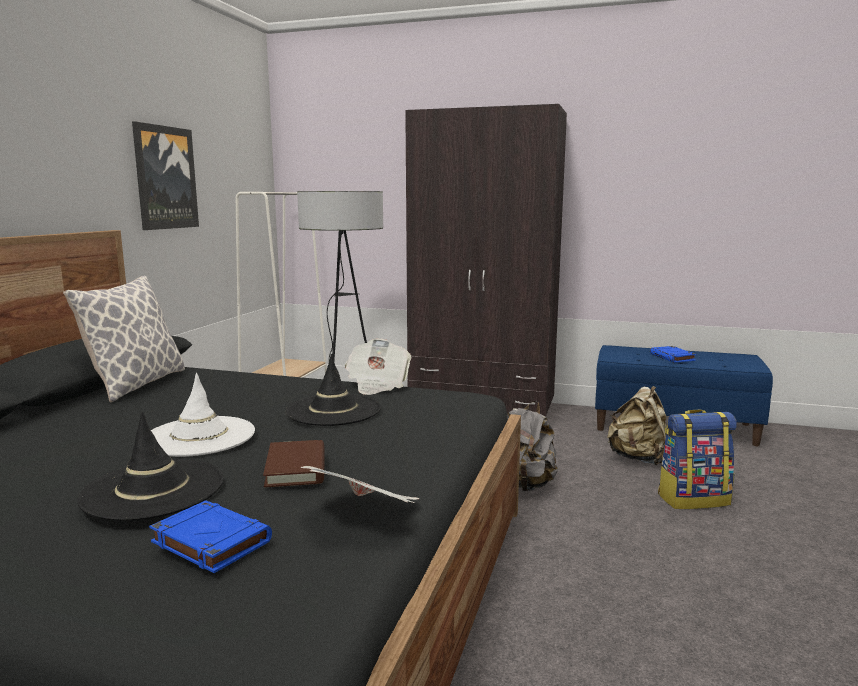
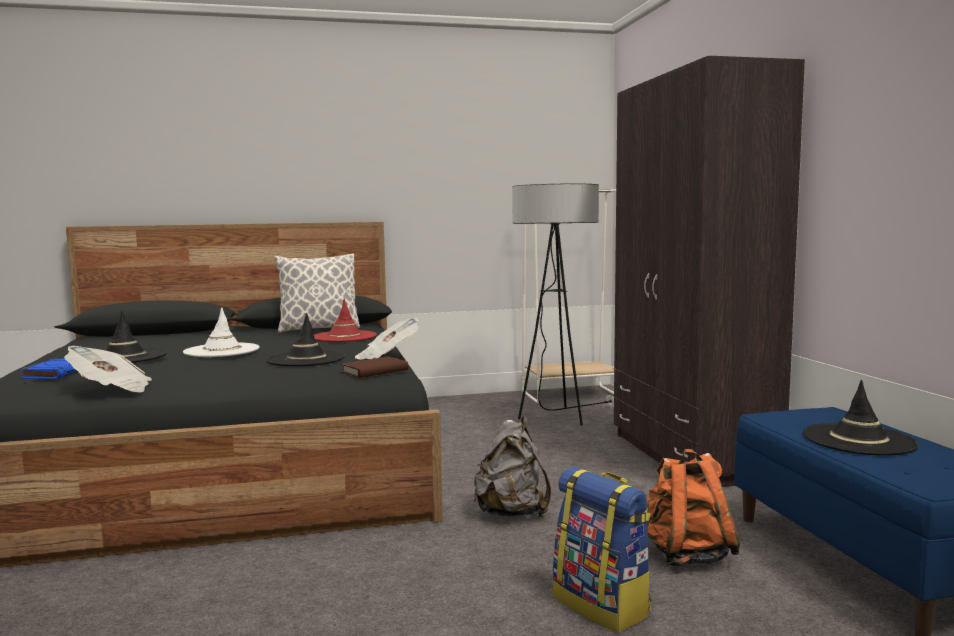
camera: 60 degrees right, 5 degrees down
picture [132,121,199,230] -> none
brown book [263,440,324,487] -> brown book moved to [341,357,408,378]
beige backpack [607,386,667,465] -> orange backpack [646,449,741,566]
blue book [650,346,696,363] -> black hat [803,380,919,456]
none -> red hat [314,298,377,342]

